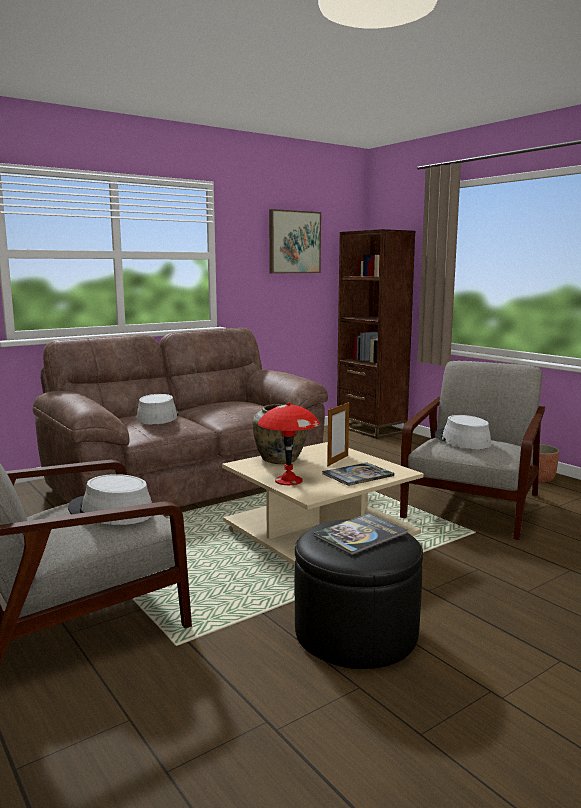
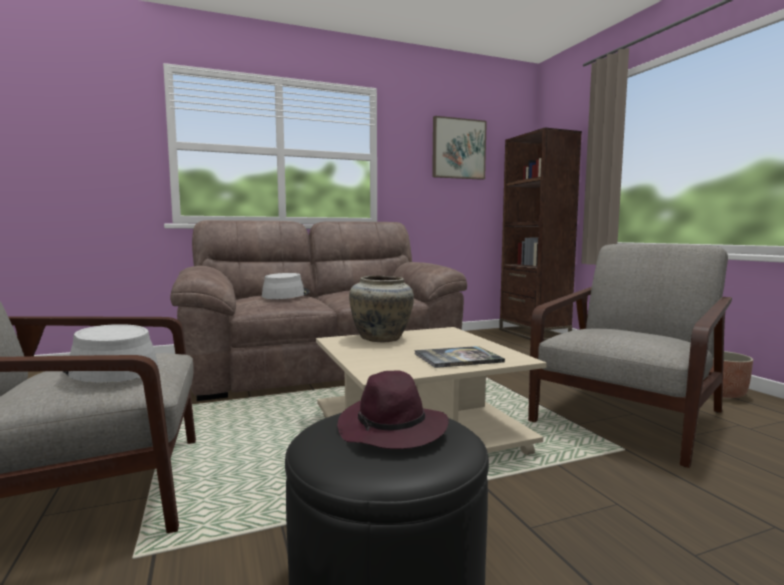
camera: 15 degrees right, 5 degrees down
red table lamp [258,402,320,485] -> none
book [314,513,407,555] -> purple hat [337,370,449,449]
picture frame [327,401,349,466] -> none
grey hat [435,415,491,449] -> none

